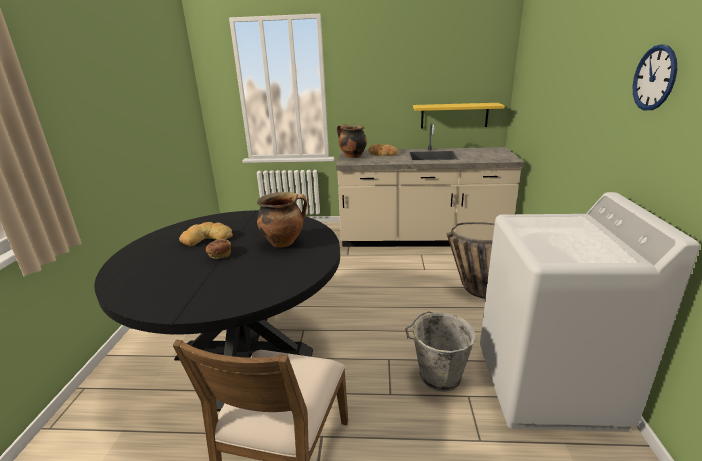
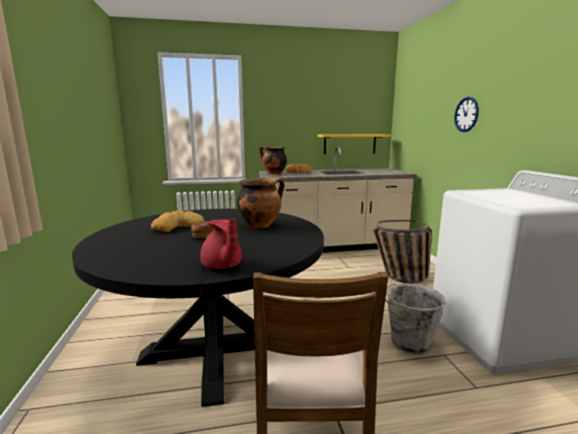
camera: 15 degrees left, 10 degrees down
wall clock [633,44,677,110] -> wall clock moved to [454,97,479,132]
none -> red teapot [200,218,242,269]

